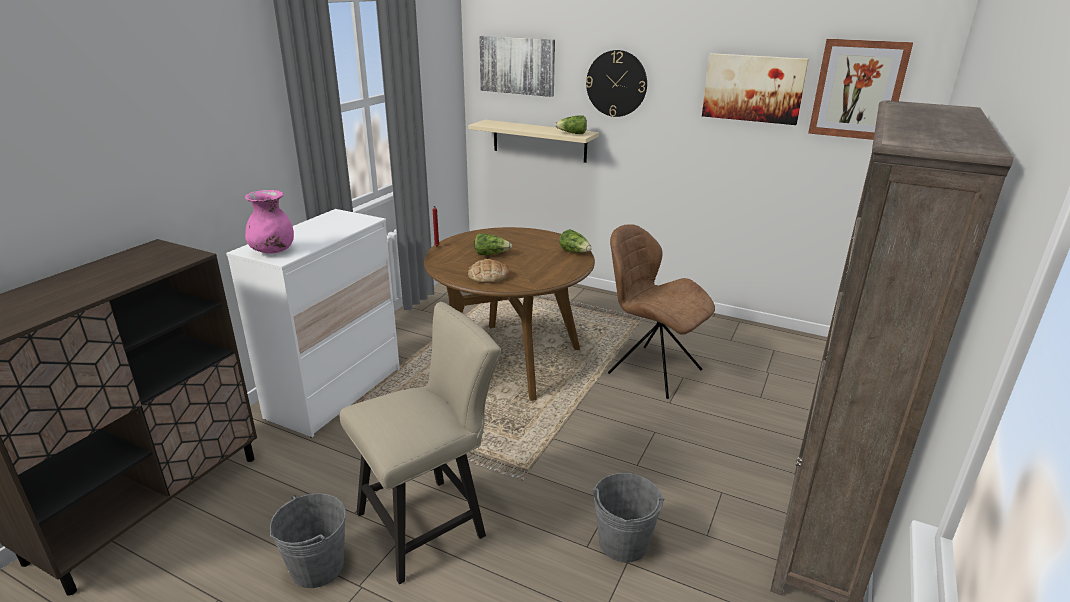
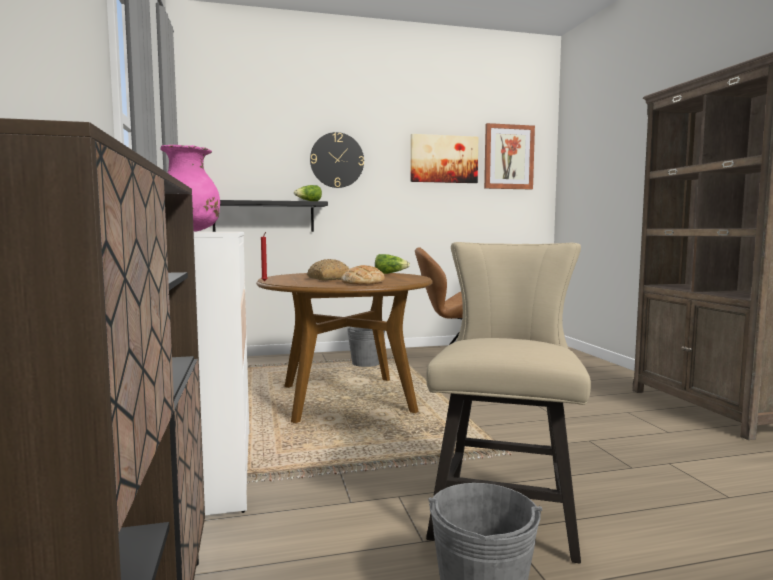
camera: 40 degrees left, 20 degrees down
beige shelf [468,120,599,163] -> black shelf [213,200,328,232]
lettuce [474,233,512,255] -> bread [307,259,349,281]
picture [479,36,555,97] -> none
grey bucket [593,473,664,563] -> grey bucket moved to [347,327,385,367]

